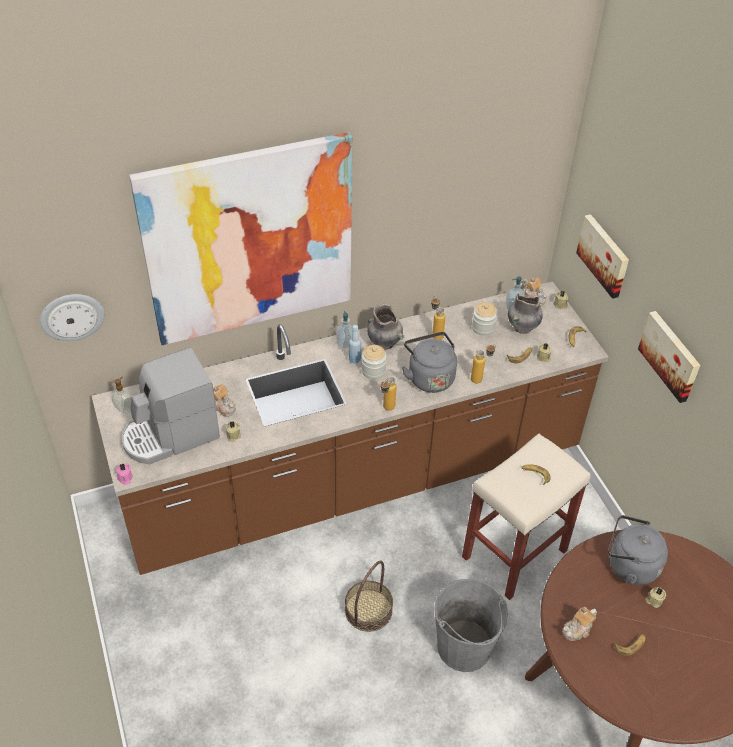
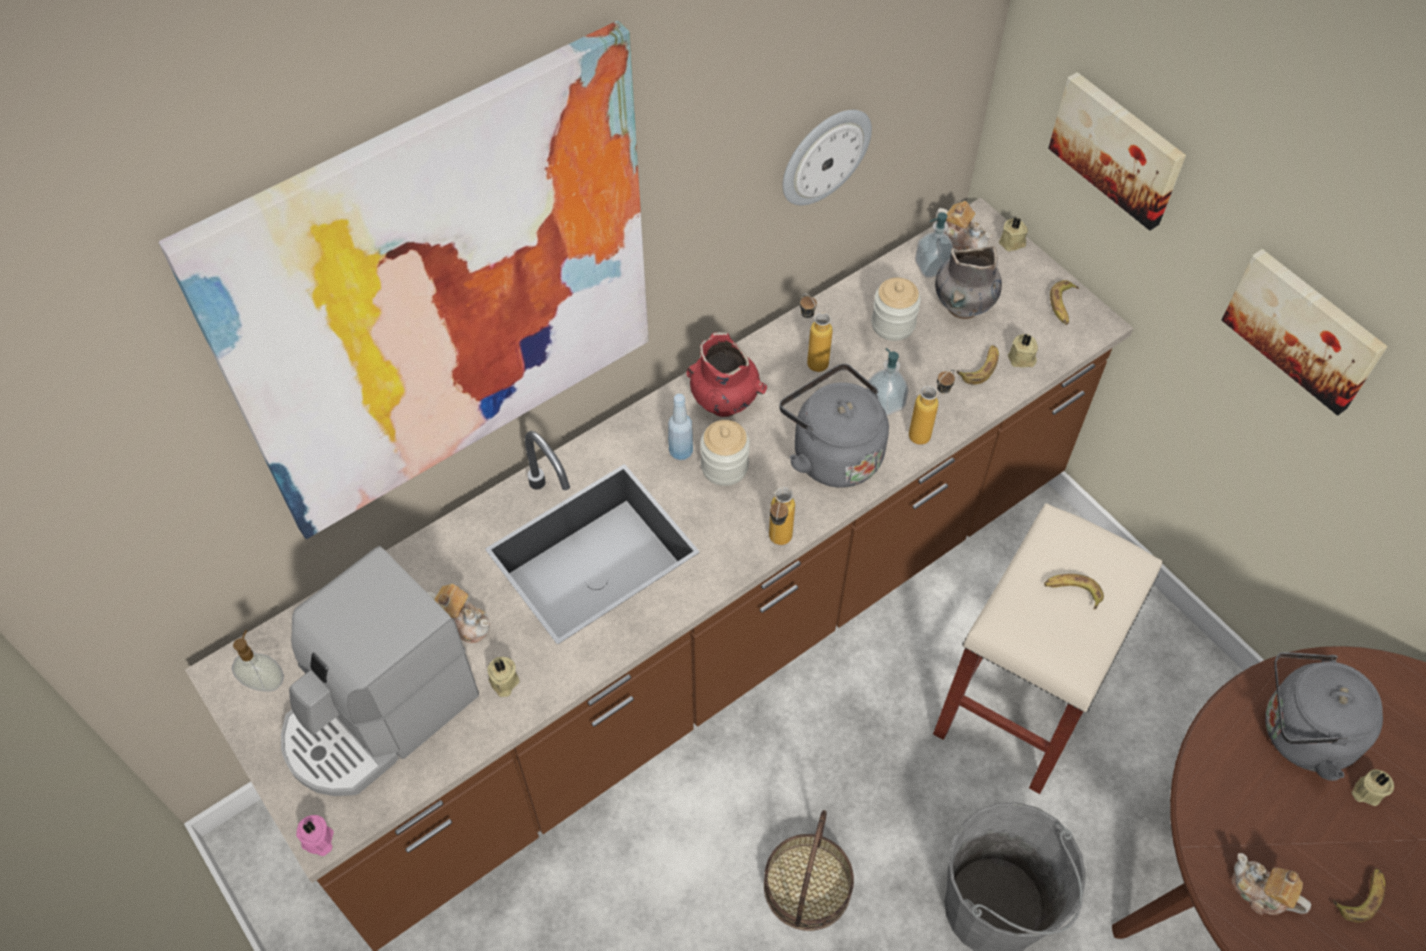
camera: 15 degrees left, 10 degrees up
wall clock [40,294,105,341] -> wall clock moved to [783,110,872,205]
soap dispenser [336,311,353,349] -> soap dispenser moved to [867,348,909,416]
grey vase [367,303,405,350] -> red vase [686,332,767,417]
teapot [562,606,597,641] -> teapot turned 90 degrees clockwise [1232,853,1311,915]

